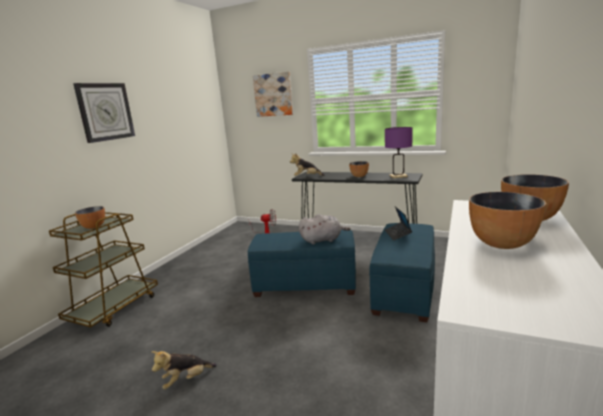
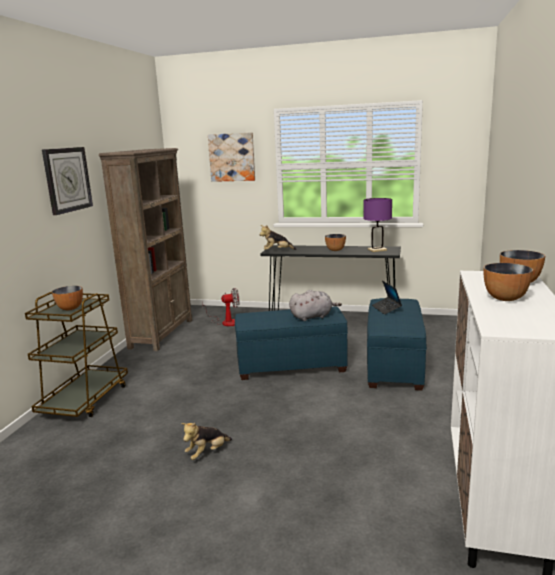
camera: 10 degrees left, 0 degrees up
none -> brown bookcase [99,148,192,351]

